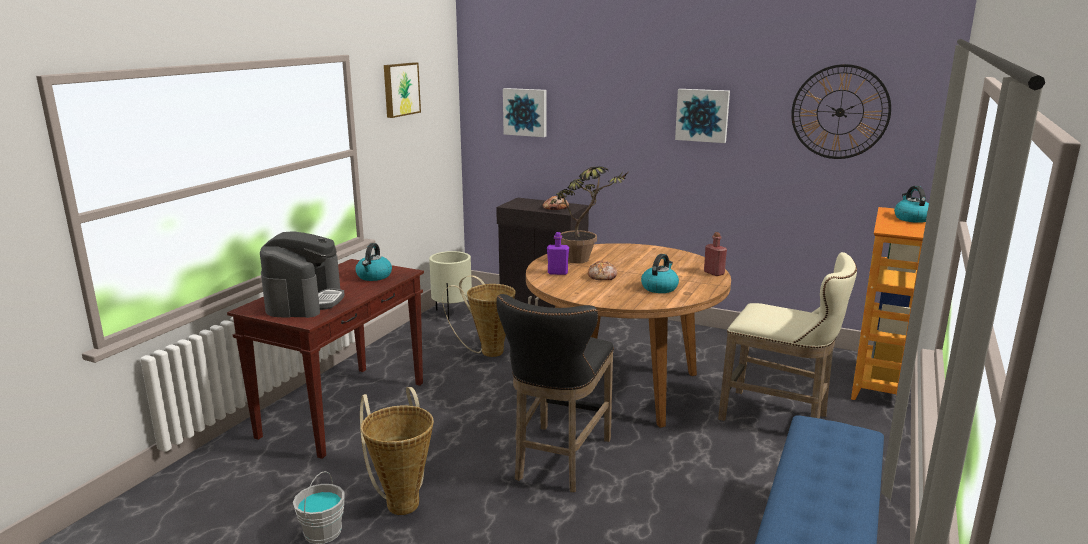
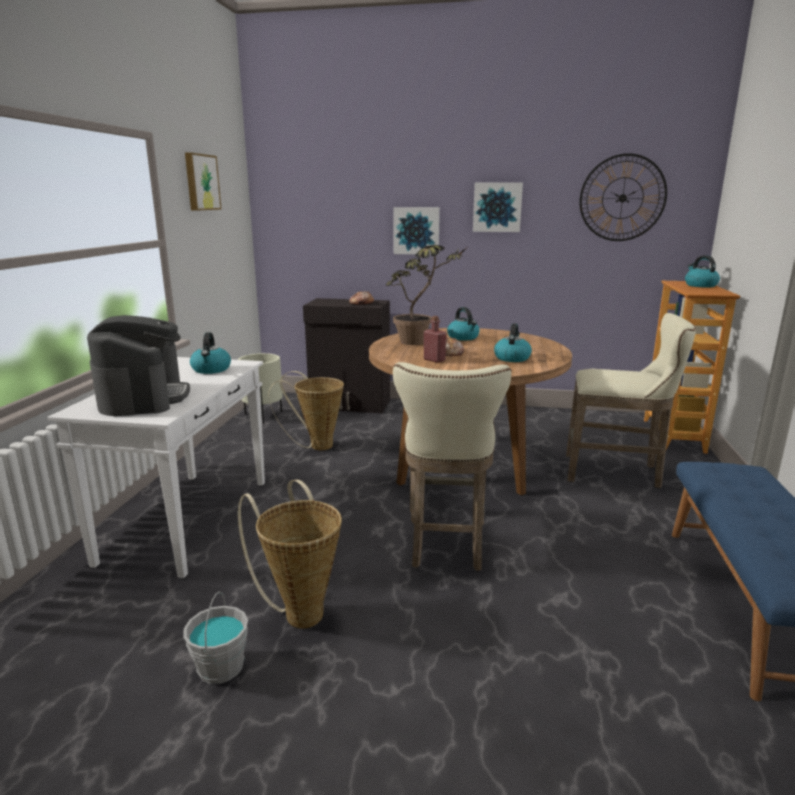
camera: 15 degrees left, 0 degrees up
brown console table [227,259,424,459] -> white console table [47,357,265,578]
black stool [496,294,614,492] -> beige stool [393,362,512,571]
picture [503,88,546,137] -> picture moved to [394,207,440,255]
purple bottle [547,232,569,275] -> none
red bottle [704,232,727,276] -> red bottle moved to [424,316,447,363]
none -> kettle [447,307,480,340]

